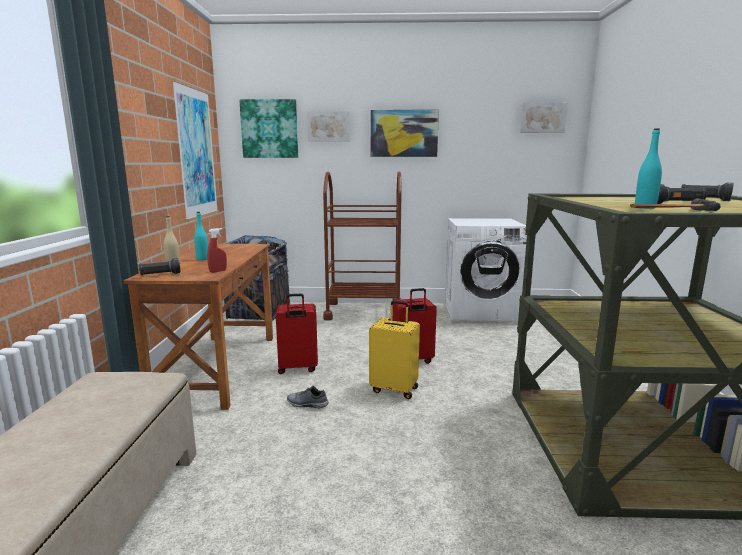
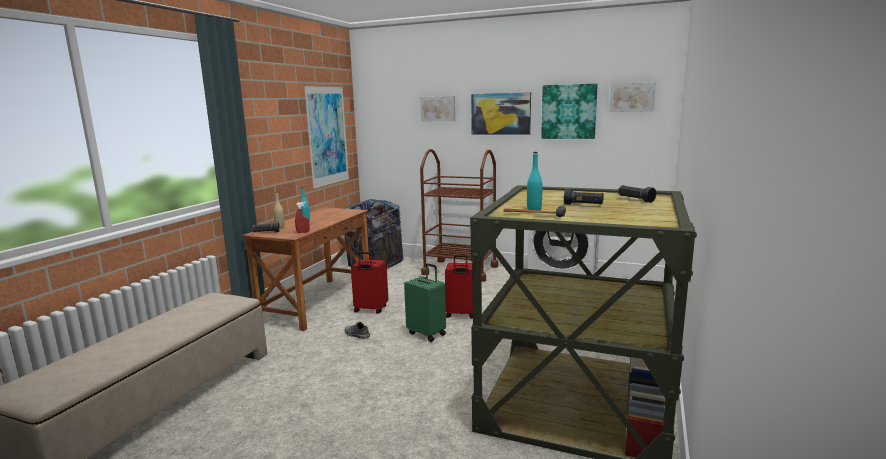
camera: 20 degrees right, 0 degrees up
picture [239,99,298,158] -> picture moved to [541,83,598,139]
yellow suitcase [369,301,420,399] -> green suitcase [404,263,446,342]

